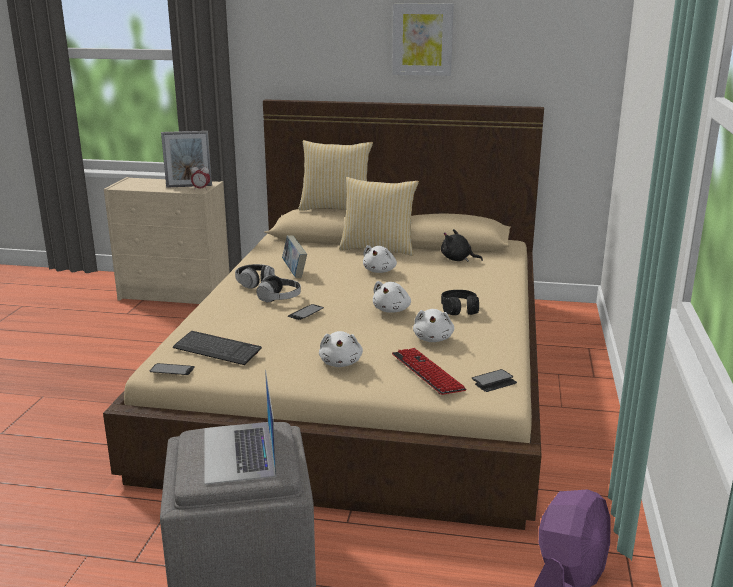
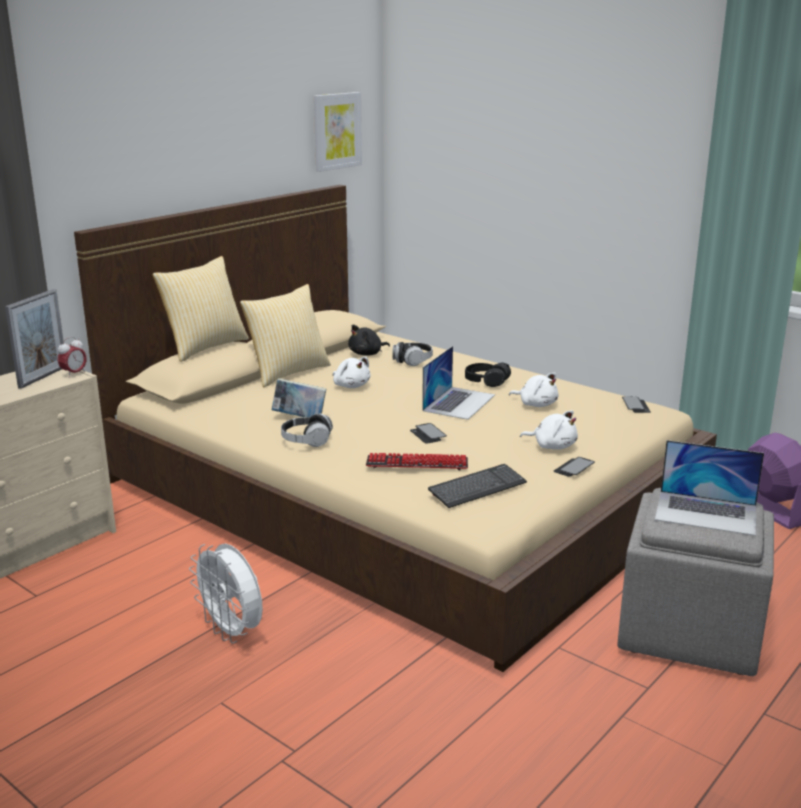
camera: 60 degrees left, 0 degrees up
phone [150,363,195,375] -> phone moved to [554,457,595,477]
headphones [256,275,301,302] -> headphones moved to [392,342,433,366]
white plush toy [373,281,411,313] -> laptop [422,346,495,420]
picture [392,3,454,76] -> picture moved to [314,92,362,172]
keyboard [392,348,467,395] -> keyboard moved to [366,453,468,470]
none -> white fan [189,543,263,644]

